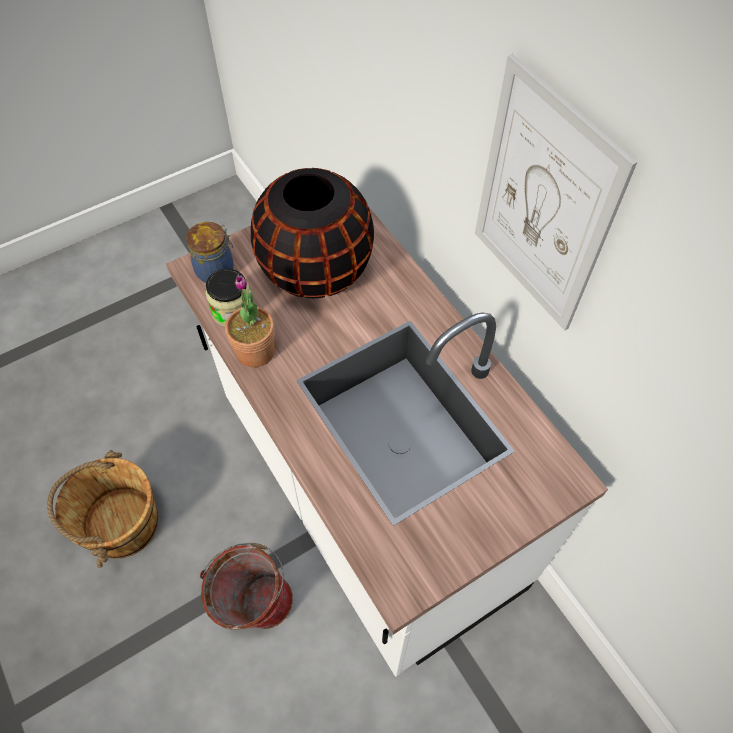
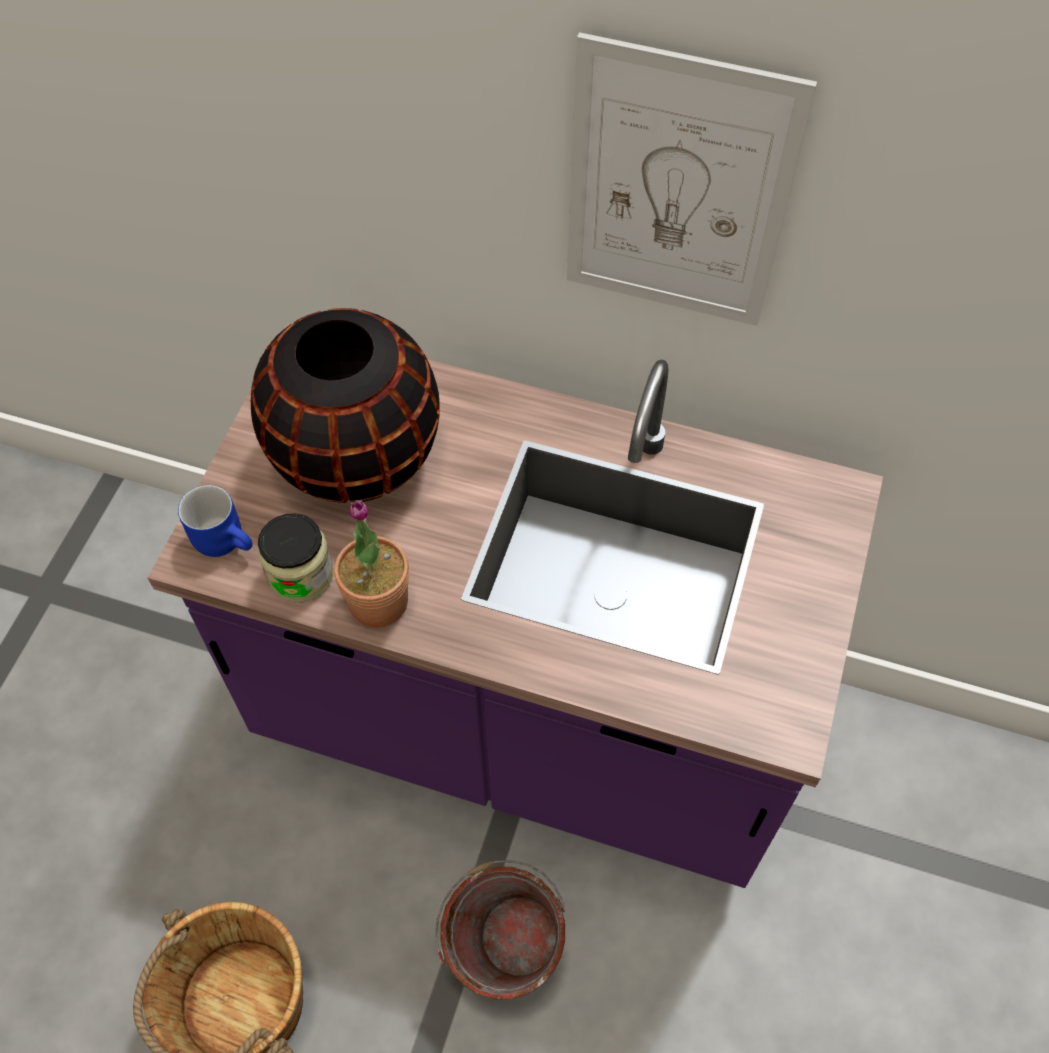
camera: 40 degrees left, 0 degrees up
white counter [166,206,608,677] -> purple counter [148,323,883,888]
jar [186,222,234,283] -> blue mug [178,485,253,557]

